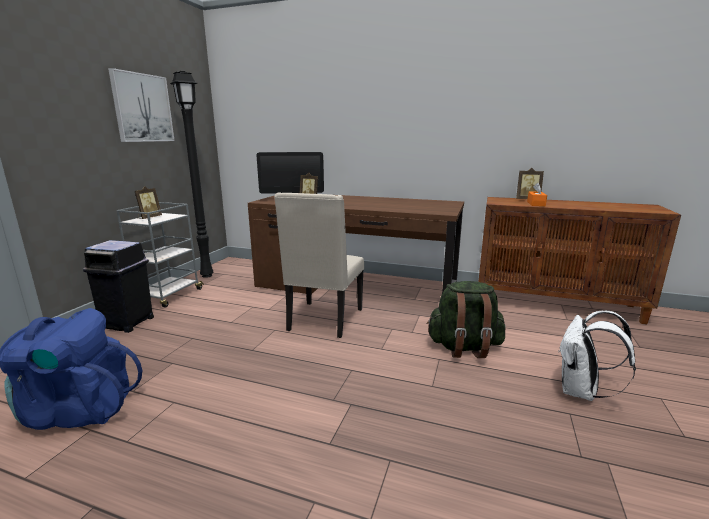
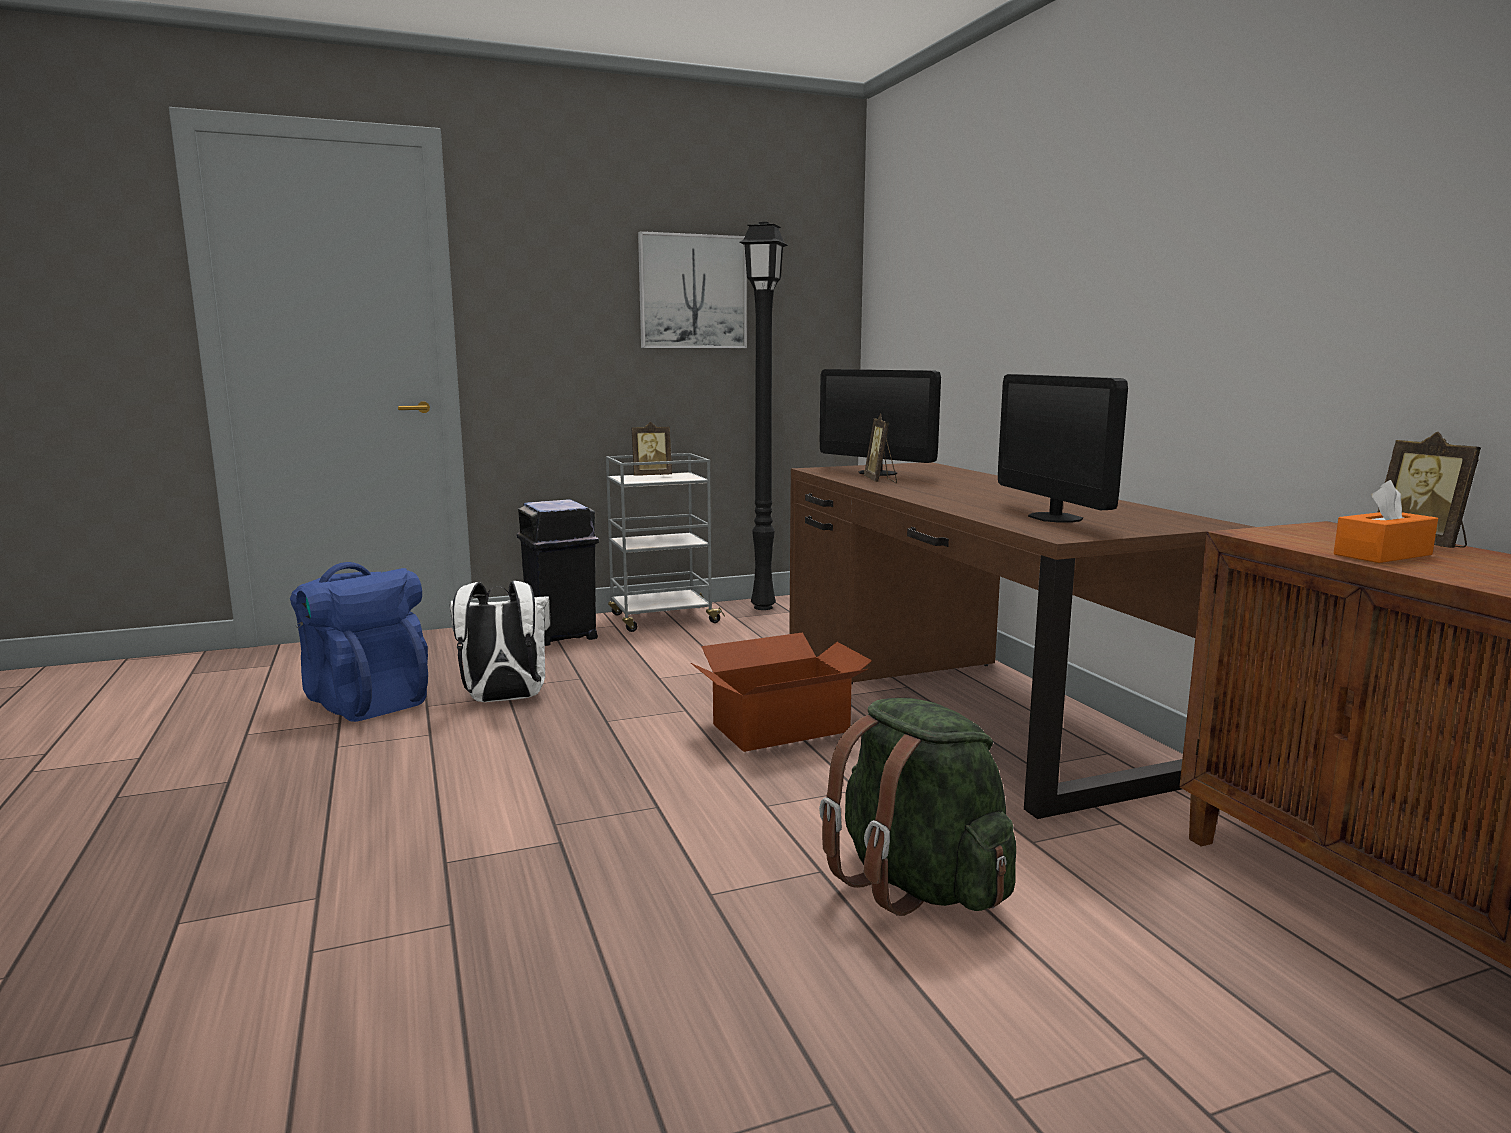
camera: 50 degrees right, 5 degrees down
beige chair [274,193,364,338] -> cardboard box [691,632,872,752]
white backpack [558,311,636,401] -> white backpack moved to [449,581,551,702]
none -> monitor [998,374,1128,523]

